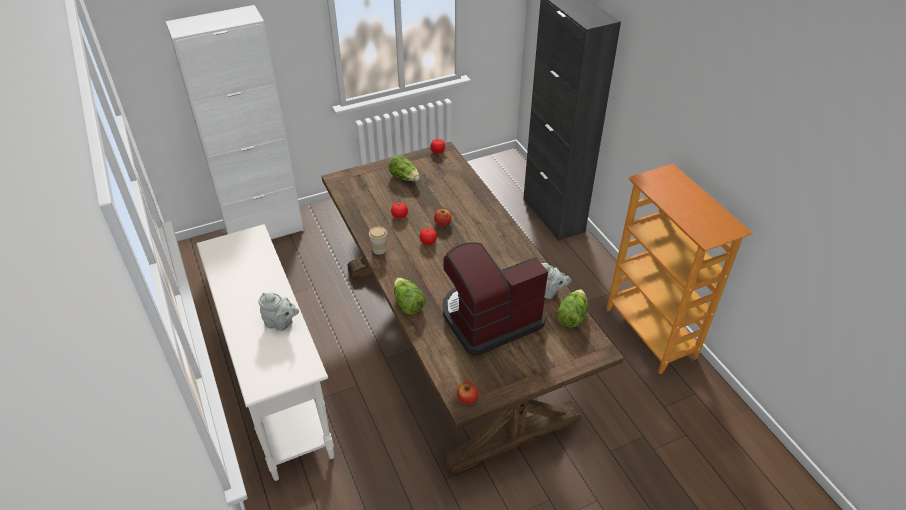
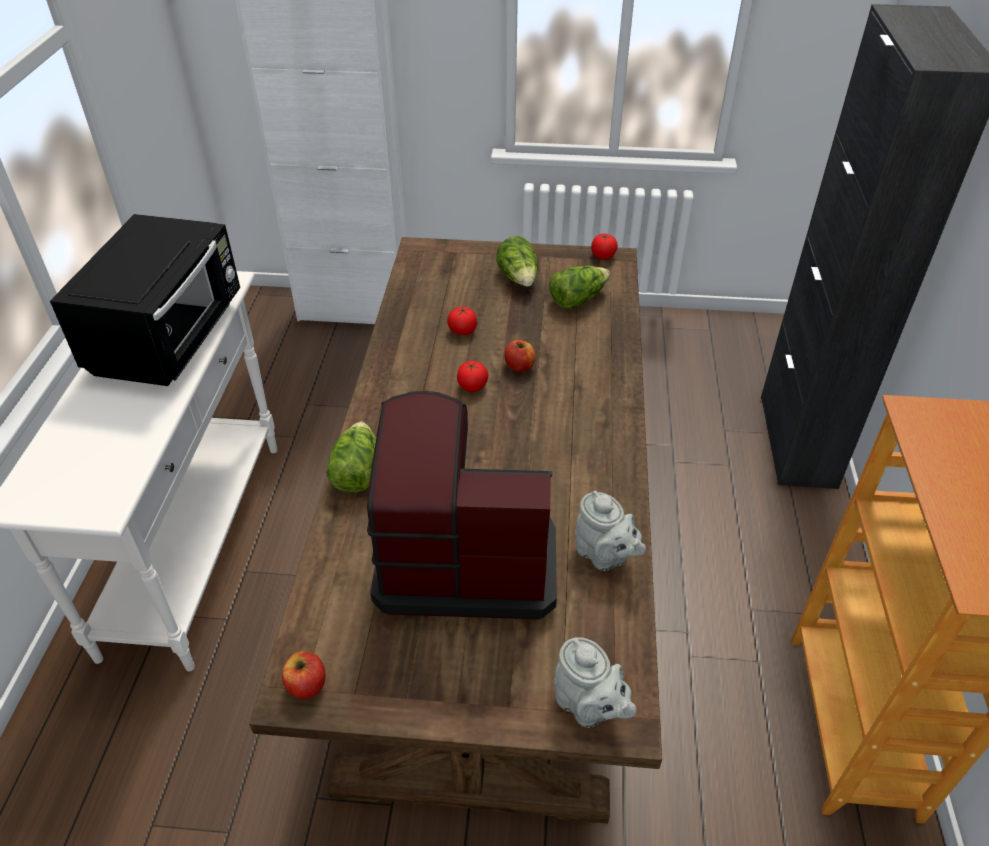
camera: 30 degrees right, 0 degrees up
grey teapot [258,293,299,331] -> grey teapot moved to [554,637,636,728]
cup [369,227,388,255] -> none
lettuce [556,289,588,327] -> lettuce moved to [549,266,610,309]
none -> black microwave [50,214,240,386]

